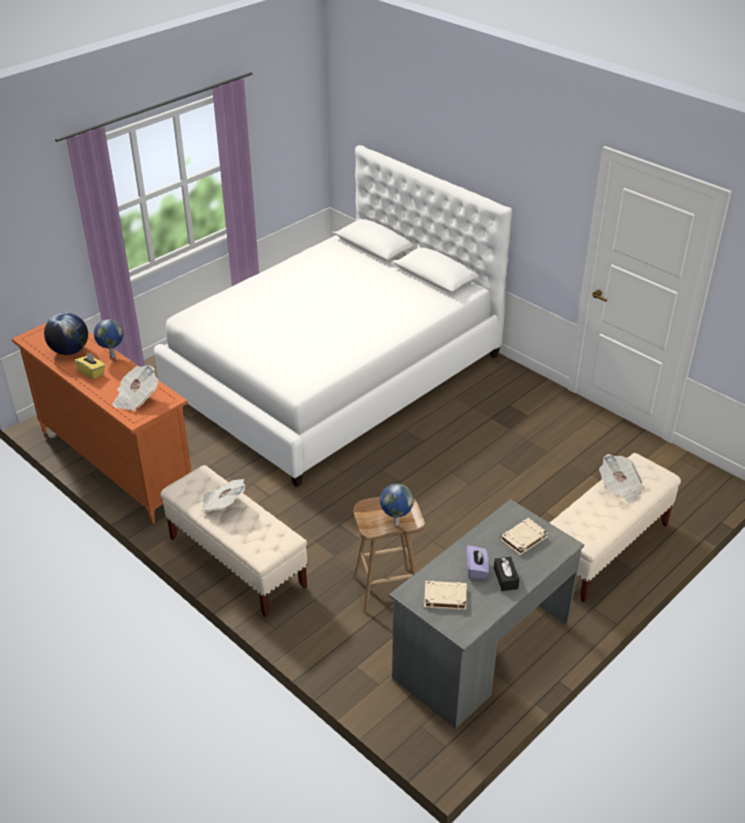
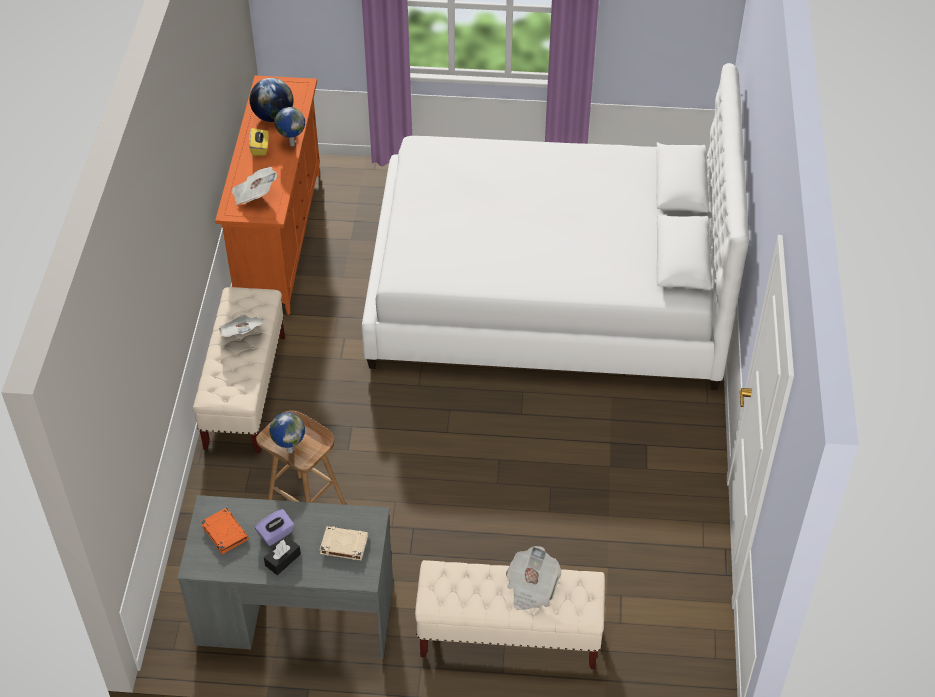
camera: 50 degrees right, 10 degrees up
beige book [424,581,467,610] -> orange book [201,508,249,554]

